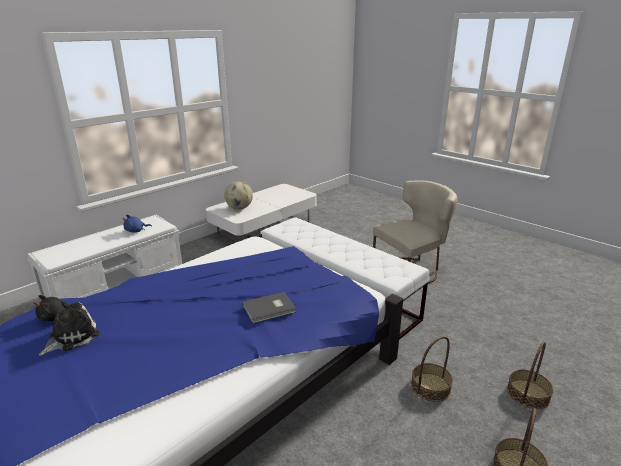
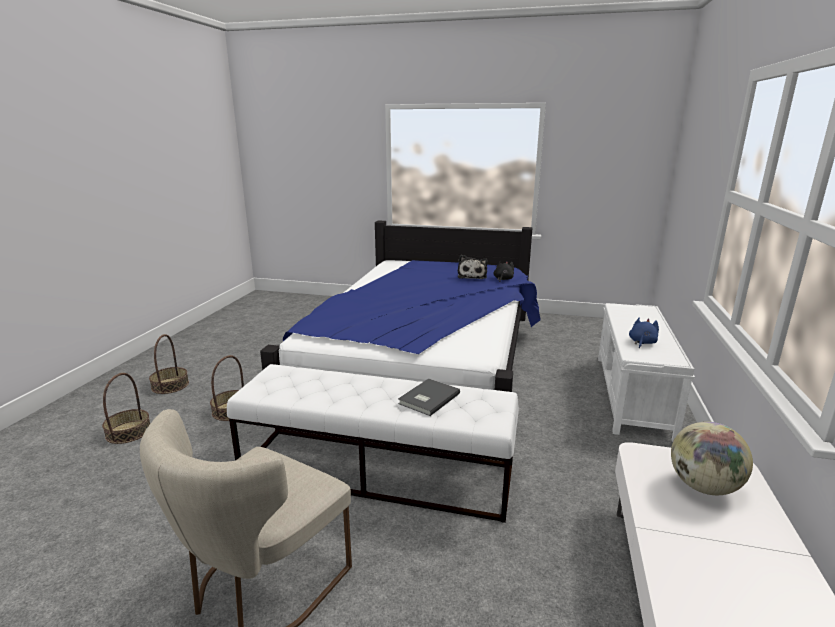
camera: 150 degrees right, 5 degrees down
grey book [243,292,296,323] -> grey book moved to [398,378,460,416]

